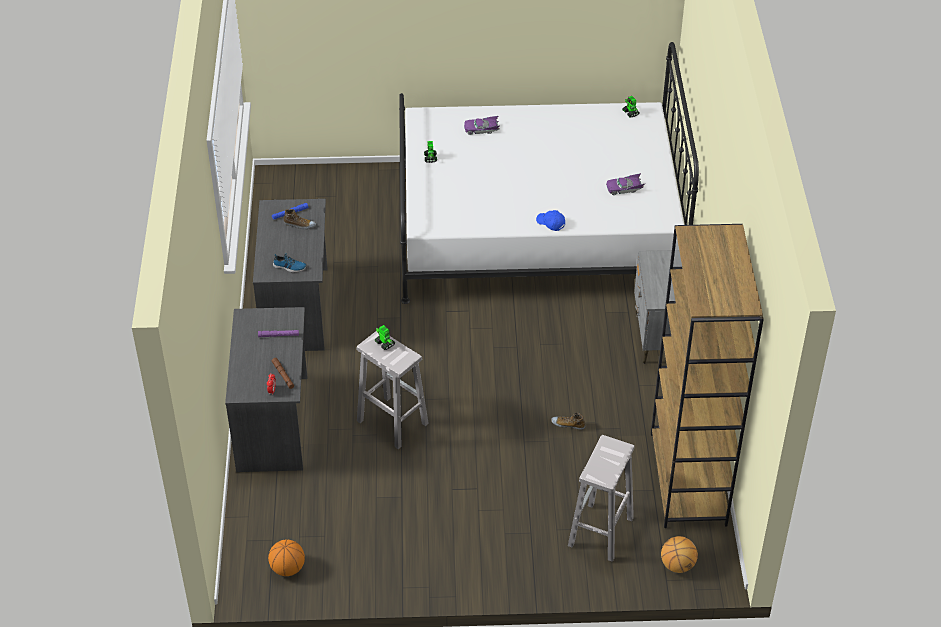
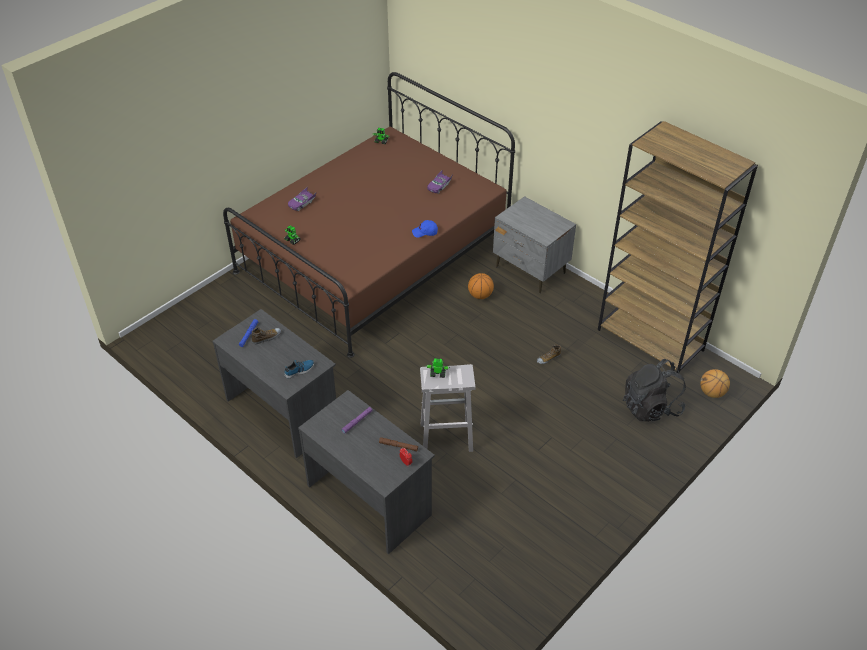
camera: 45 degrees left, 0 degrees up
basketball [268,540,305,576] -> basketball moved to [468,273,494,299]
white bed [399,42,699,304] -> brown bed [223,72,515,358]
white stool [568,435,634,562] -> black backpack [623,359,686,422]

